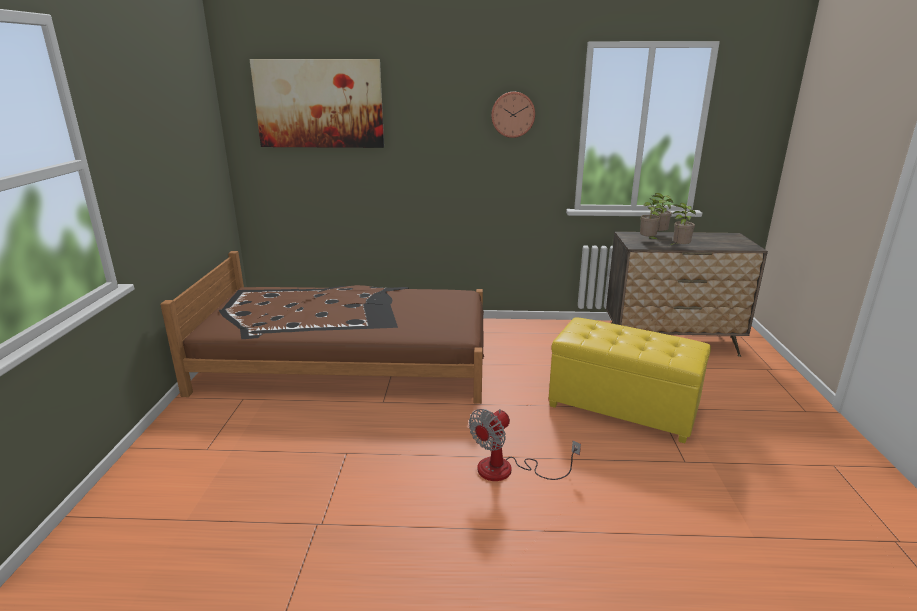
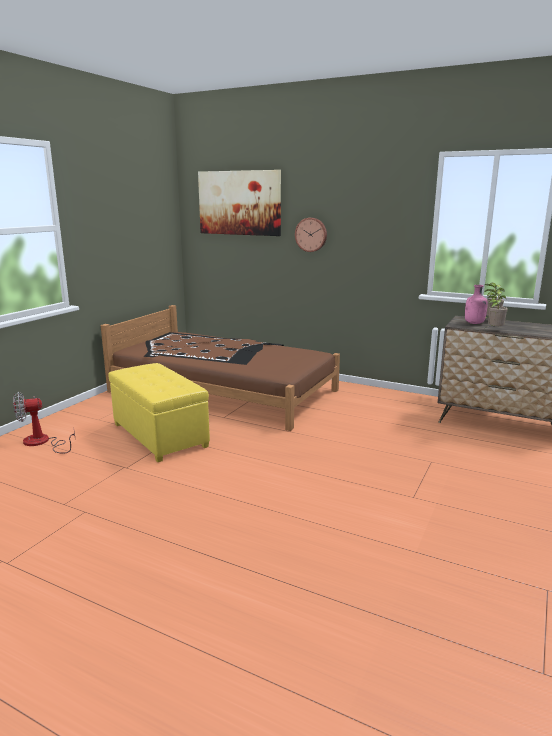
camera: 25 degrees right, 5 degrees down
fan [469,409,581,481] -> fan moved to [13,392,75,453]
wall clock [491,92,535,138] -> wall clock moved to [295,218,327,252]
yellow ottoman [549,317,711,443] -> yellow ottoman moved to [108,363,210,462]
potted plant [640,198,667,239] -> pink bottle [465,285,488,324]

